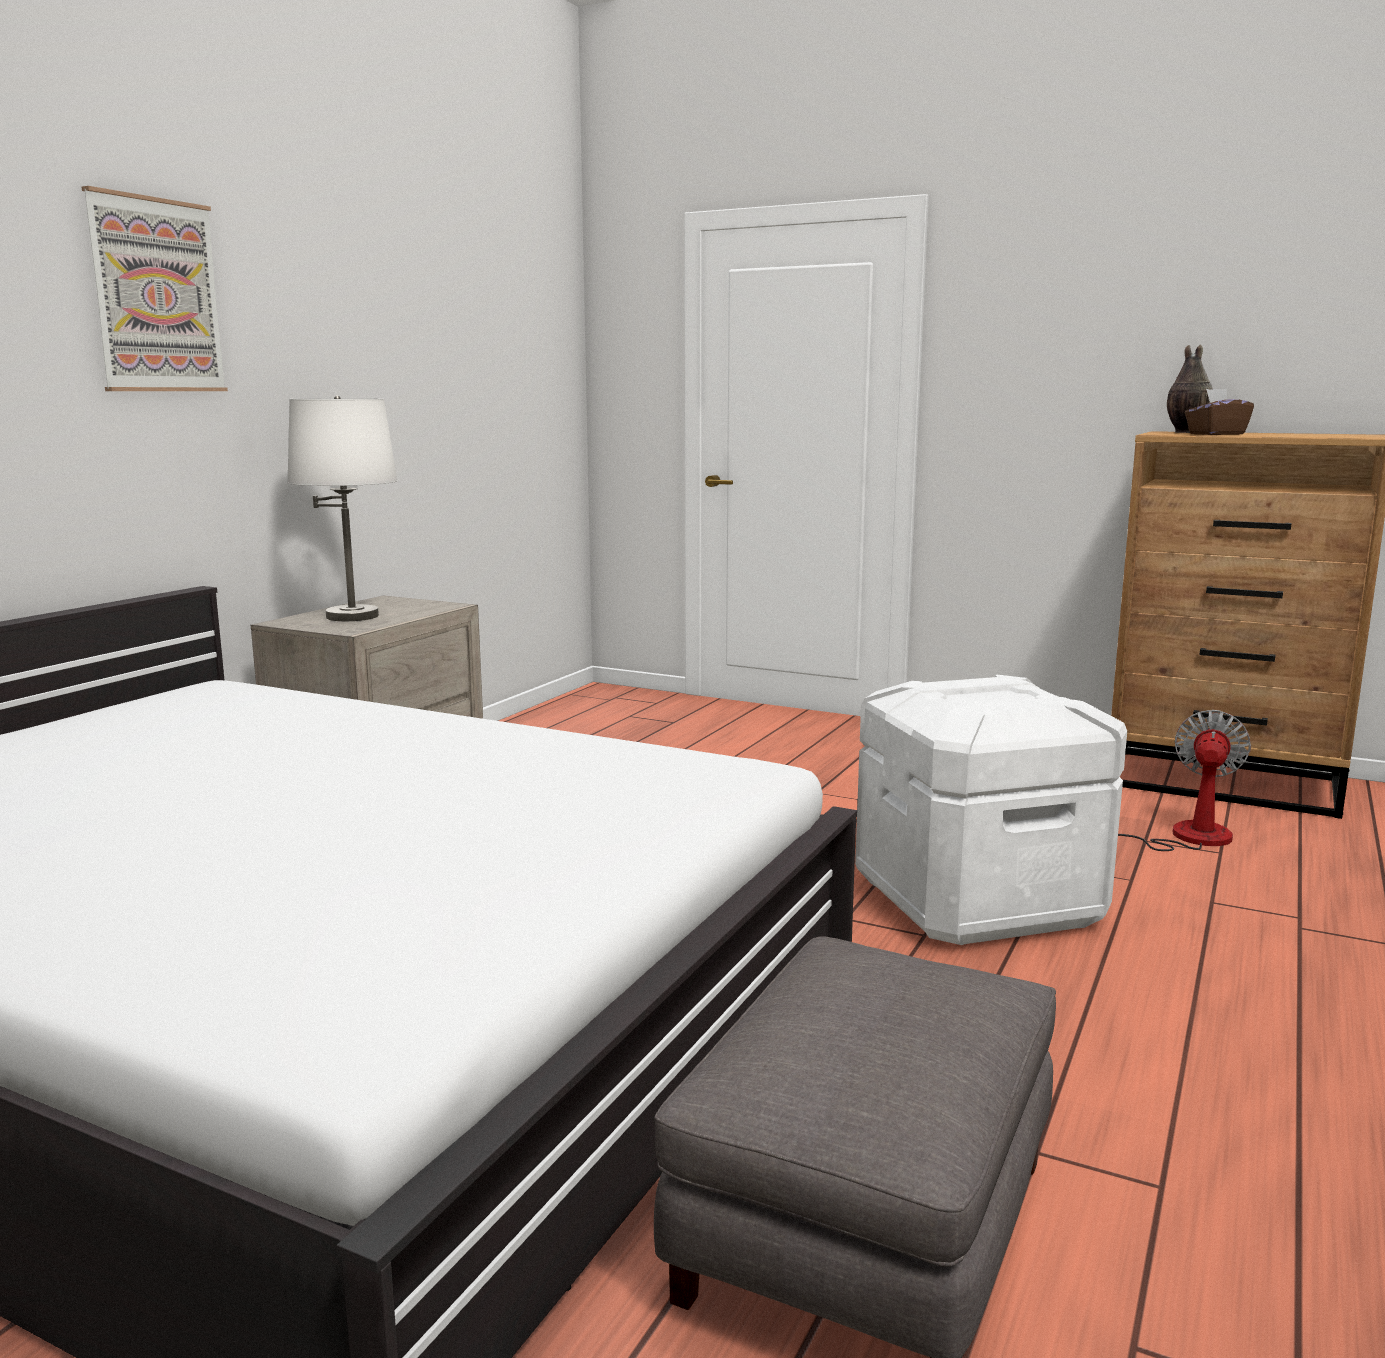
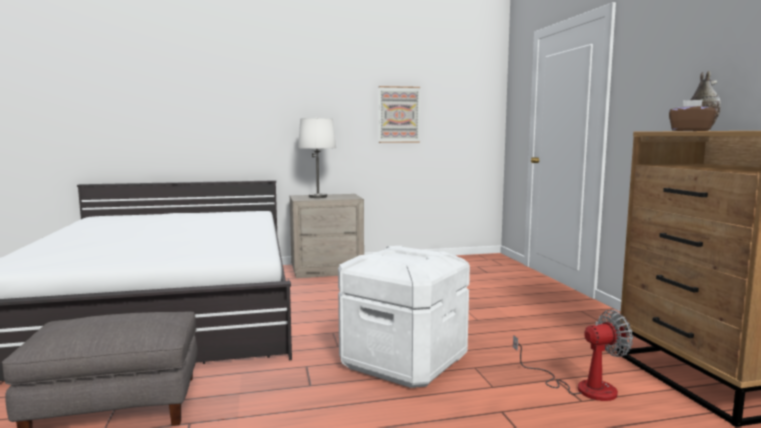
camera: 50 degrees right, 5 degrees down
picture [82,186,228,391] -> picture moved to [379,86,420,143]

